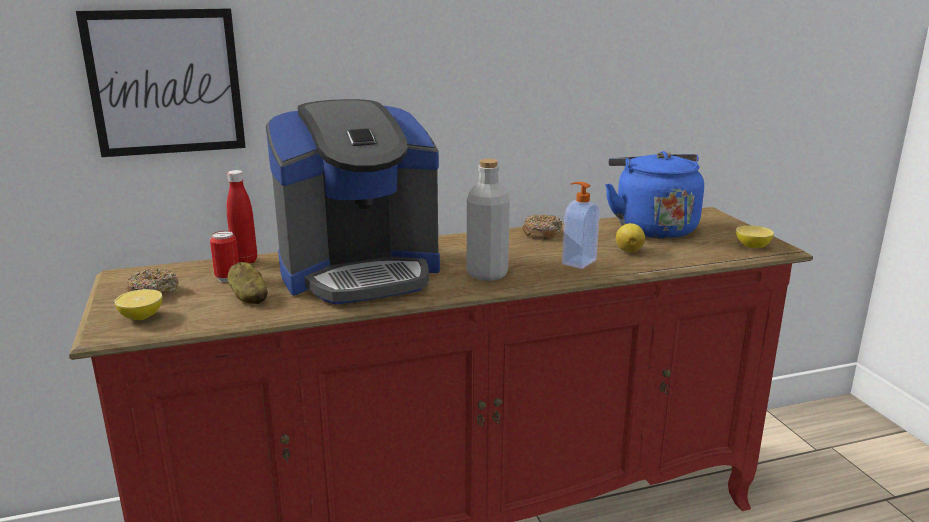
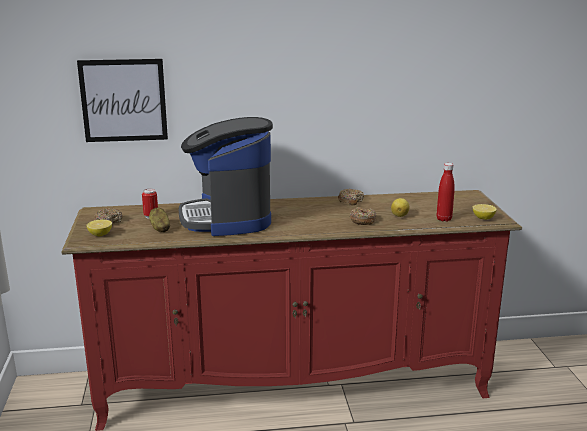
camera: 10 degrees right, 0 degrees up
red bottle [227,170,257,263] -> red bottle moved to [437,163,455,222]
coffee machine [266,99,440,305] -> coffee machine turned 90 degrees clockwise [179,117,273,236]
grey bottle [467,159,510,281] -> none
soap dispenser [562,182,600,269] -> donut [350,207,377,225]
blue kettle [605,151,704,239] -> none

